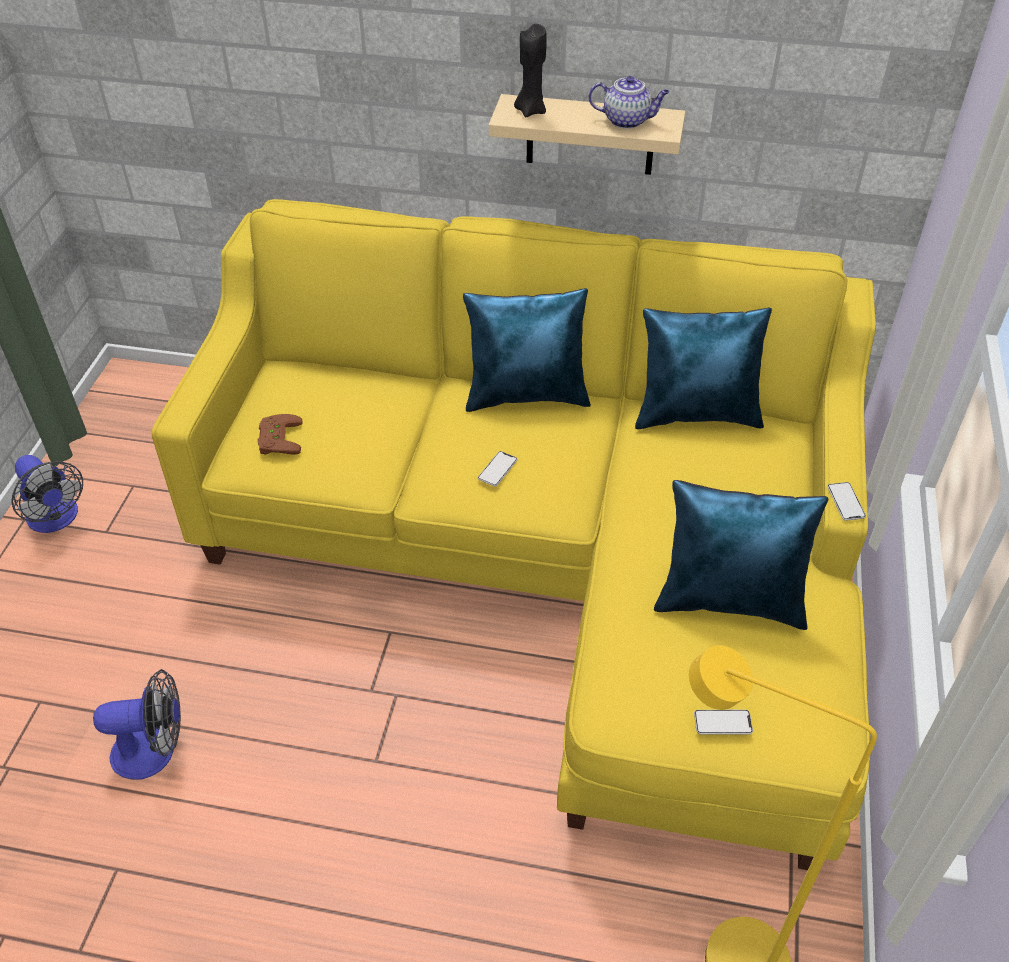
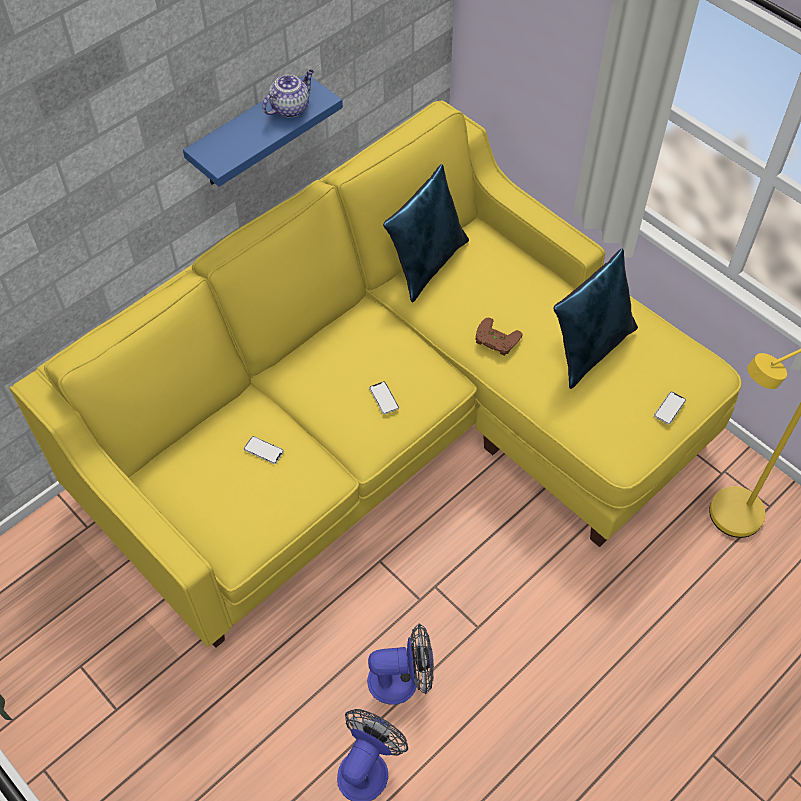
camera: 55 degrees left, 10 degrees up
fan [12,455,83,533] -> fan moved to [367,624,434,705]
brown game controller [258,414,303,455] -> brown game controller moved to [475,317,523,356]
blue pillow [463,288,591,412] -> none
beige shelf [489,94,685,175] -> blue shelf [183,74,343,187]
black candle [514,24,547,118] -> none
phone [827,482,866,521] -> phone moved to [244,436,284,464]

